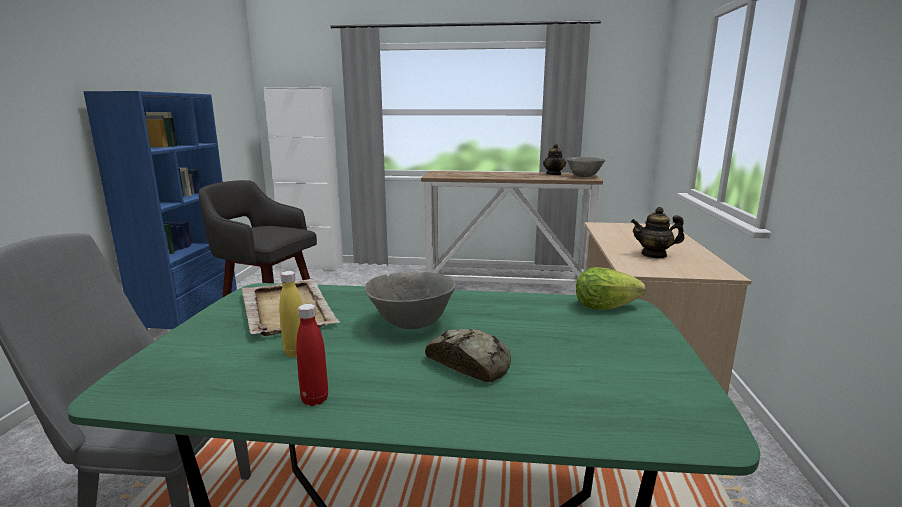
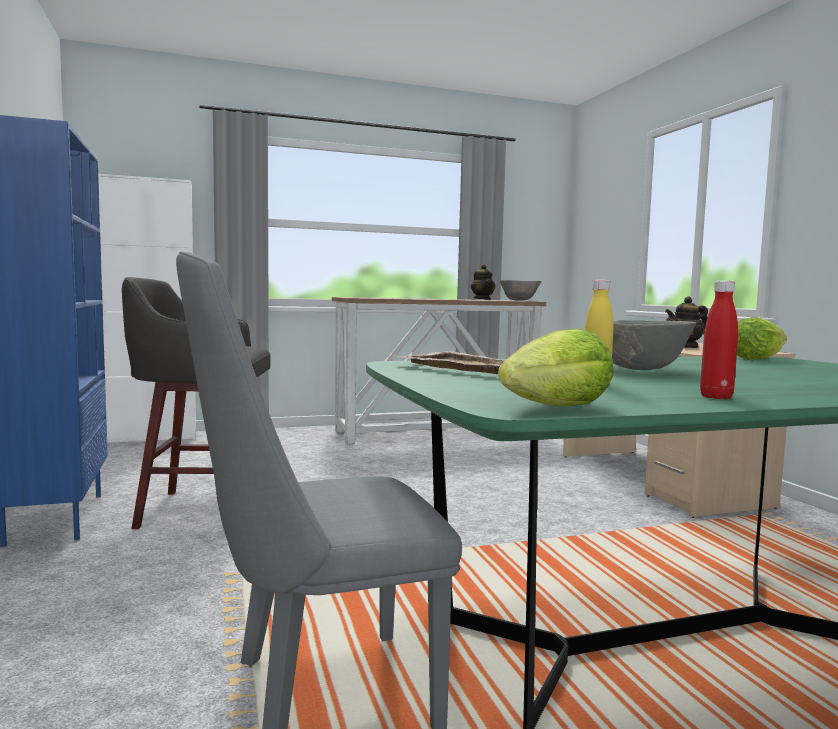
camera: 25 degrees left, 10 degrees down
bread [425,329,511,383] -> none
none -> lettuce [498,329,614,407]

